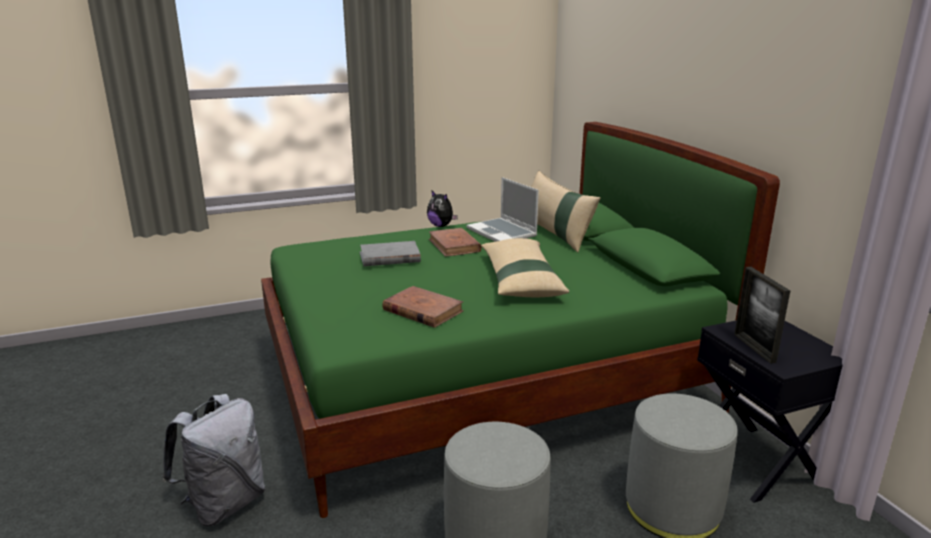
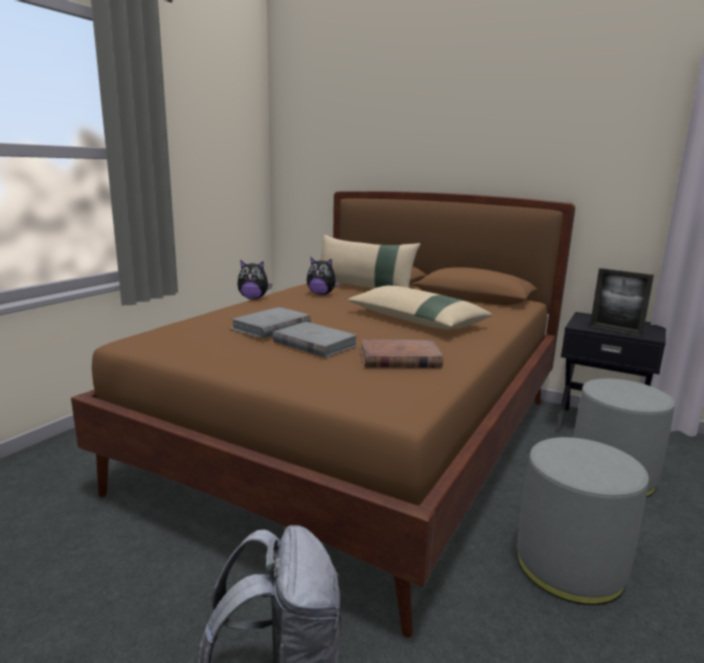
camera: 40 degrees left, 5 degrees down
green bed [261,122,780,518] -> brown bed [71,191,575,638]
brown book [429,228,482,257] -> none
laptop [467,177,539,242] -> plush toy [307,258,340,295]
none -> grey book [272,322,358,358]

